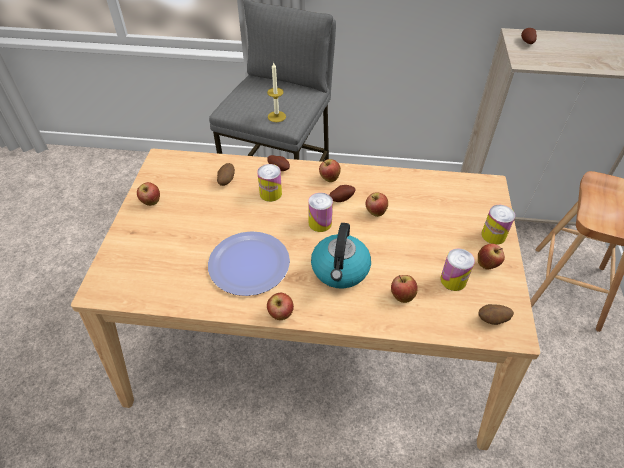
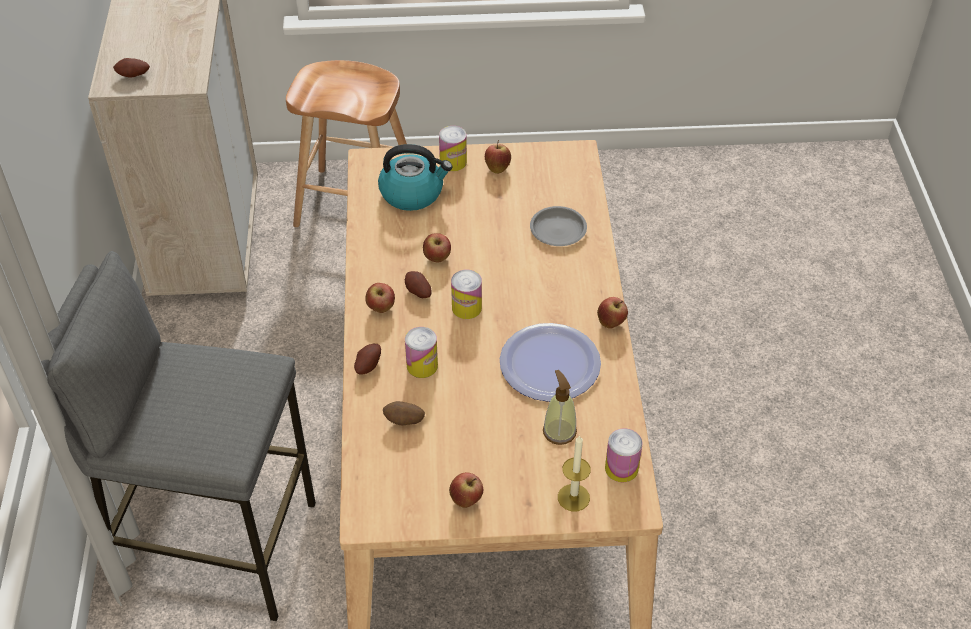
camera: 100 degrees left, 0 degrees up
candle [267,62,286,122] -> candle moved to [558,435,591,511]
kettle [311,223,371,289] -> kettle moved to [378,144,452,211]
apple [391,275,418,303] -> grey plate [530,206,587,246]
can [440,248,475,291] -> can moved to [605,428,642,482]
potato [478,304,514,325] -> none
none -> soap dispenser [543,370,577,445]

